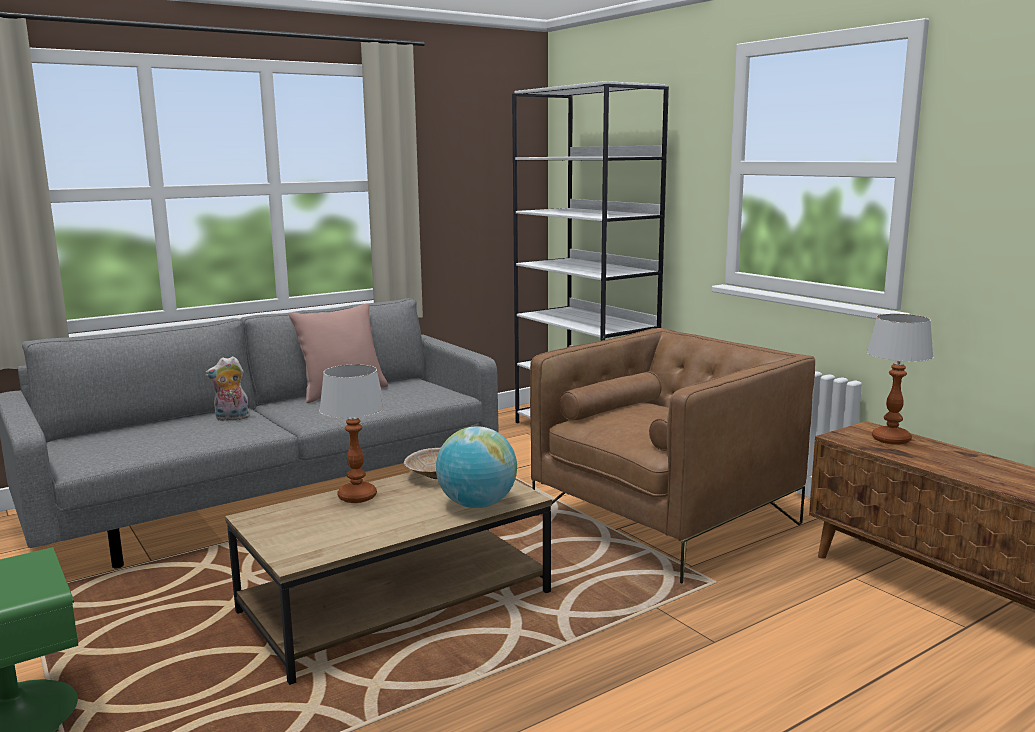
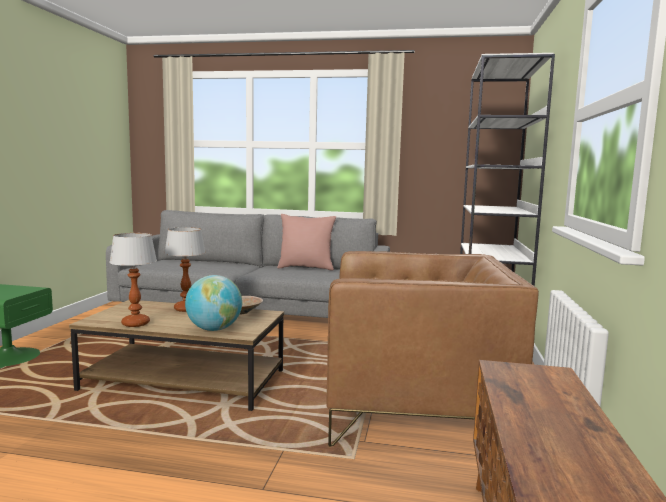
camera: 45 degrees right, 5 degrees down
plush toy [205,356,251,421] -> none
table lamp [867,314,934,445] -> table lamp moved to [109,233,157,327]

